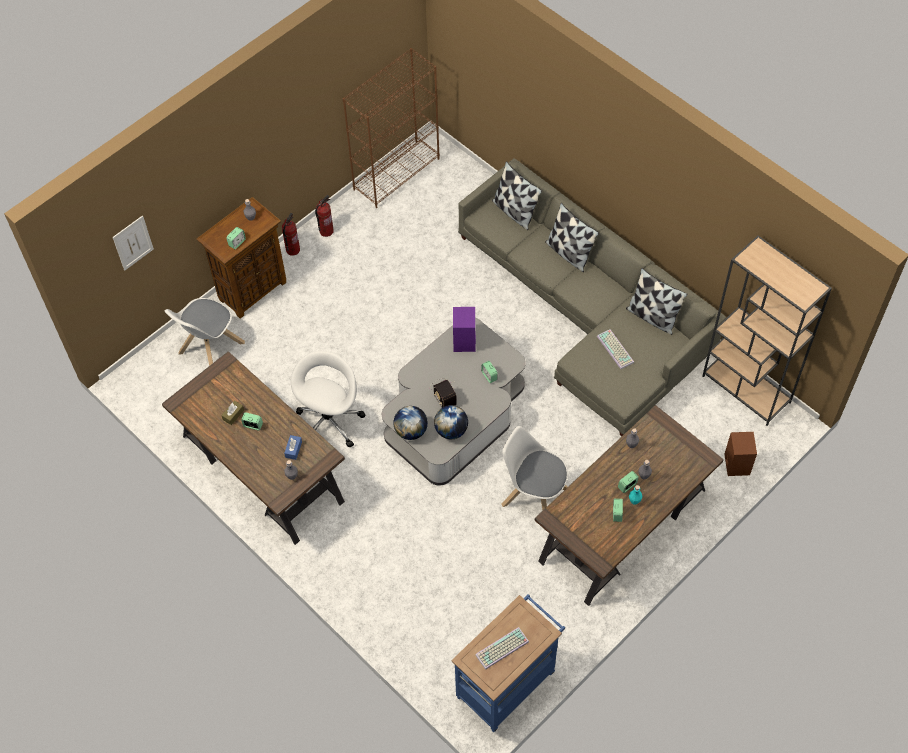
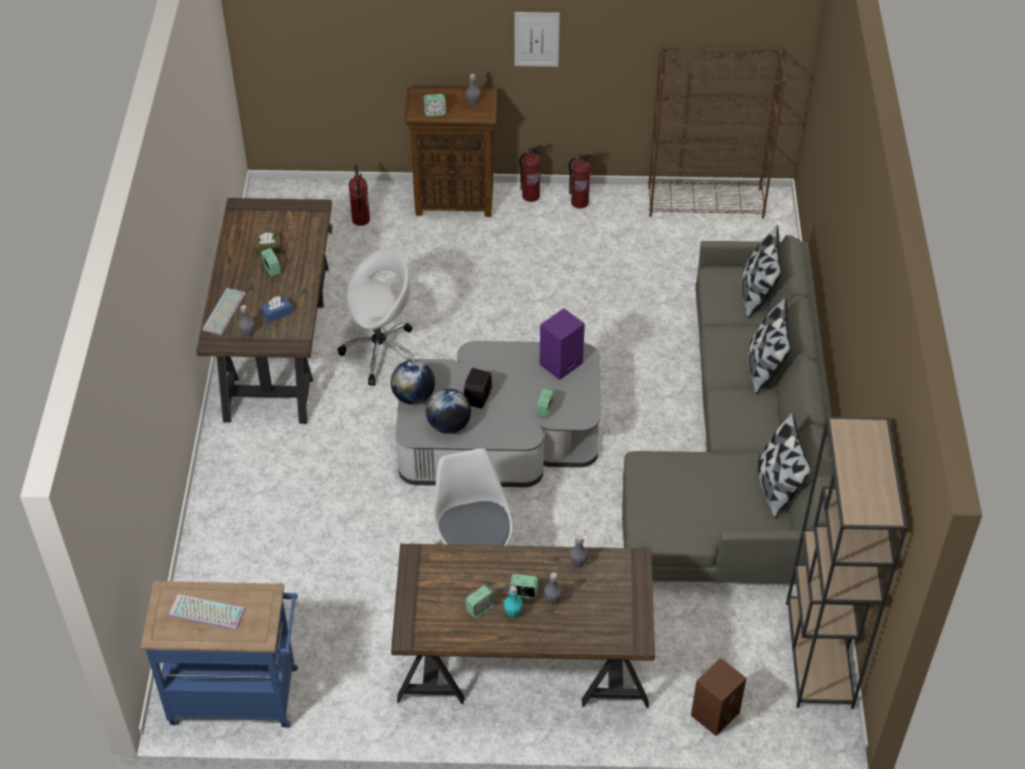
camera: 45 degrees right, 10 degrees down
picture [113,215,154,270] -> picture moved to [514,12,560,67]
chair [165,298,245,366] -> fire extinguisher [349,165,370,226]
keyboard [597,329,634,369] -> keyboard moved to [202,288,246,335]

